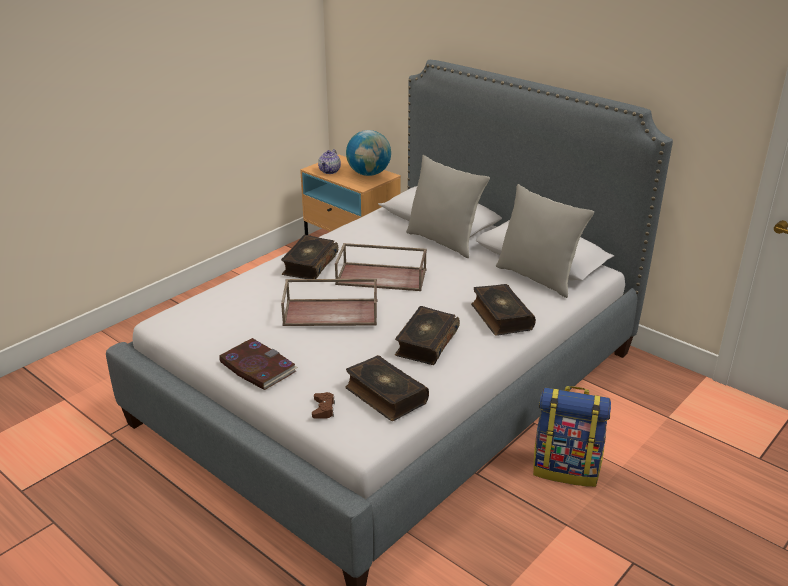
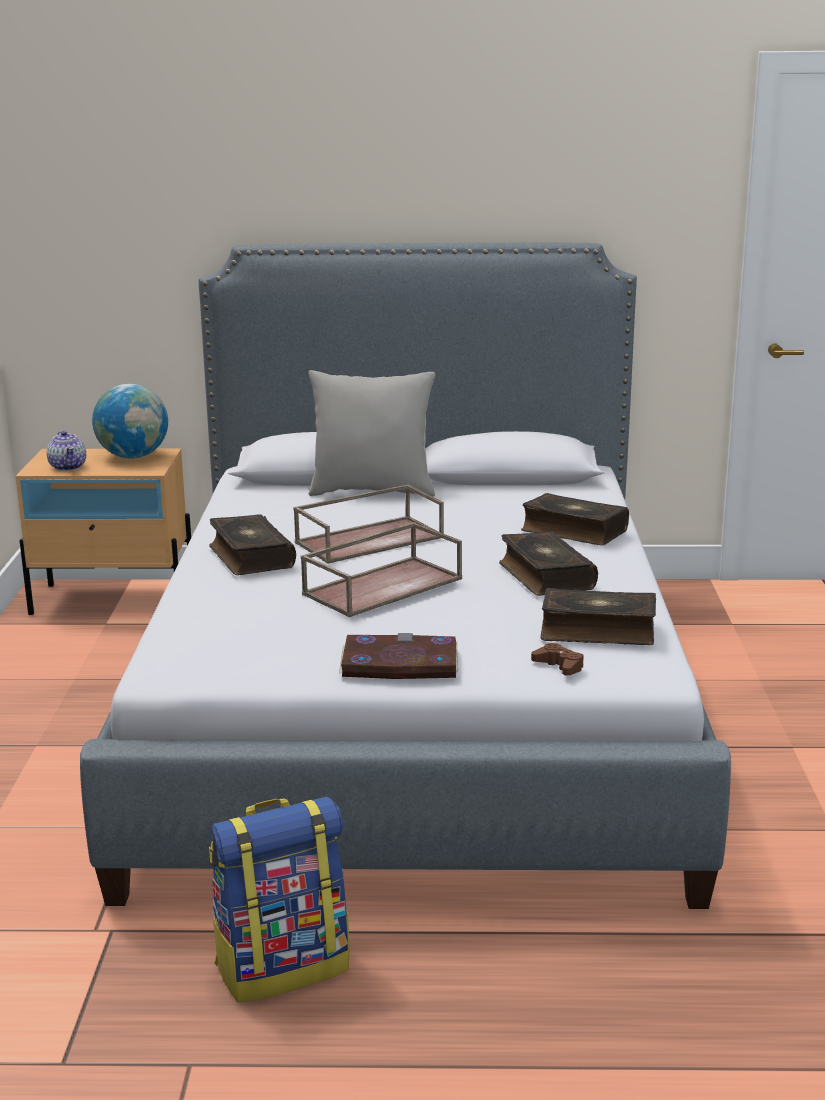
camera: 40 degrees left, 10 degrees down
grey pillow [496,184,594,298] -> none
backpack [533,386,611,487] -> backpack moved to [209,797,349,1003]

